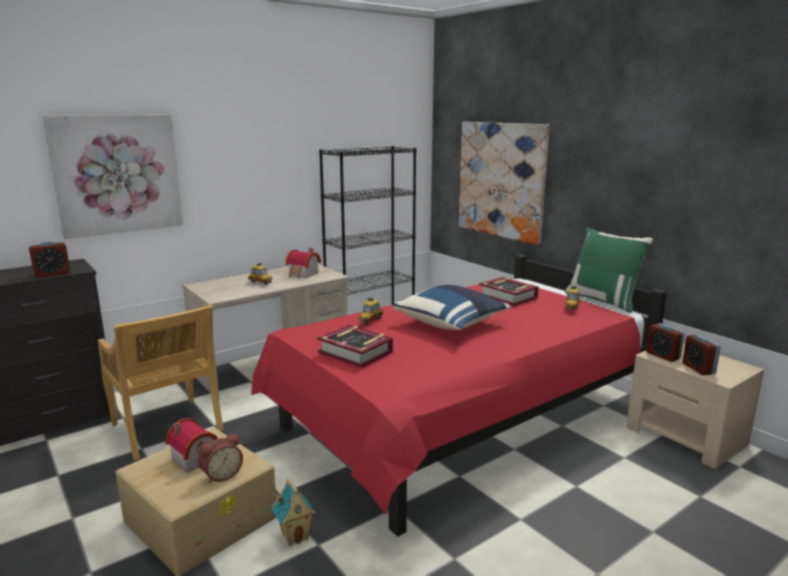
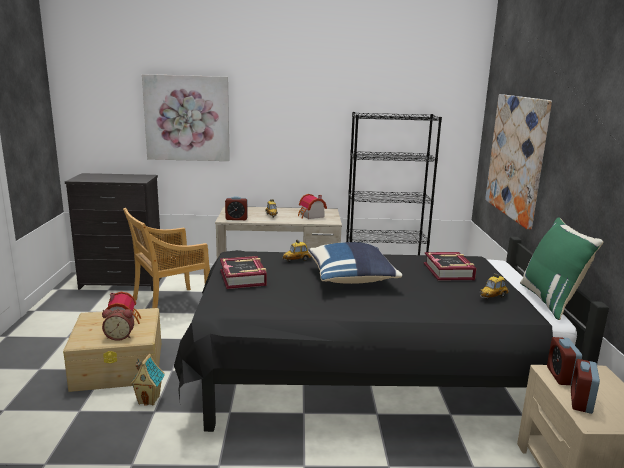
camera: 35 degrees right, 0 degrees up
alarm clock [29,241,70,278] -> alarm clock moved to [225,196,248,220]
beige chair [98,305,224,461] -> beige chair turned 60 degrees clockwise [123,208,210,308]
red bed [251,254,667,537] -> black bed [174,237,609,432]

